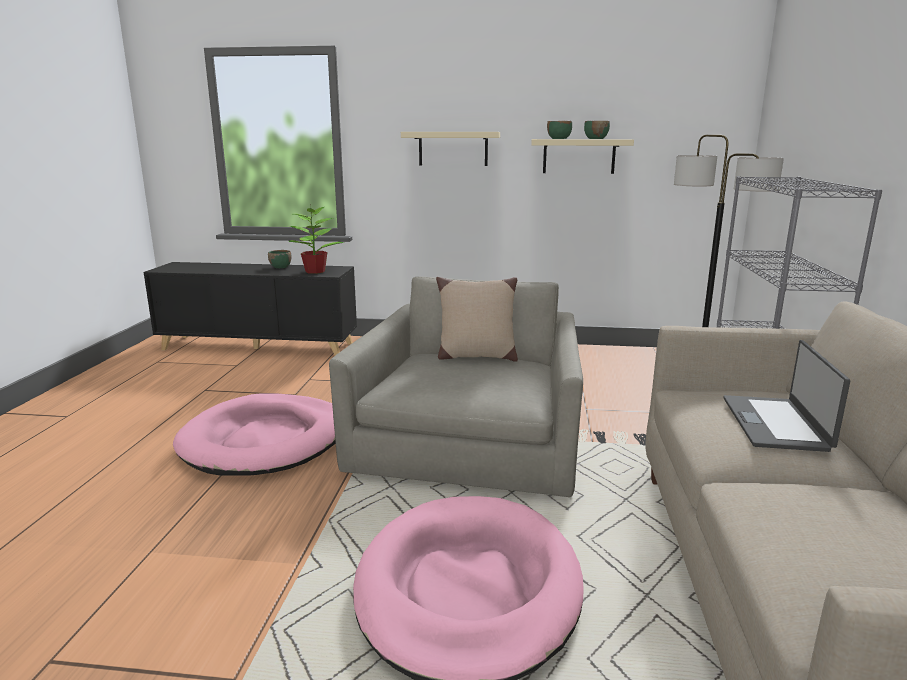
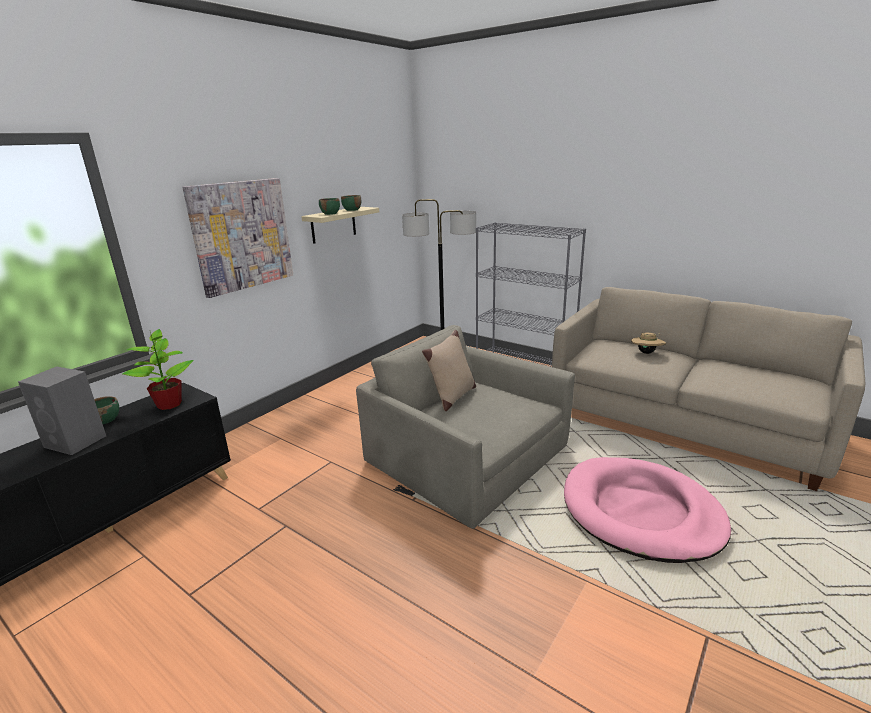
camera: 60 degrees left, 5 degrees up
pink dog bed [173,393,336,476] -> none
beige shelf [401,132,500,166] -> picture [182,178,293,298]
laptop [724,340,850,452] -> beige hat [631,333,666,354]
none -> grey speaker [18,366,106,455]

